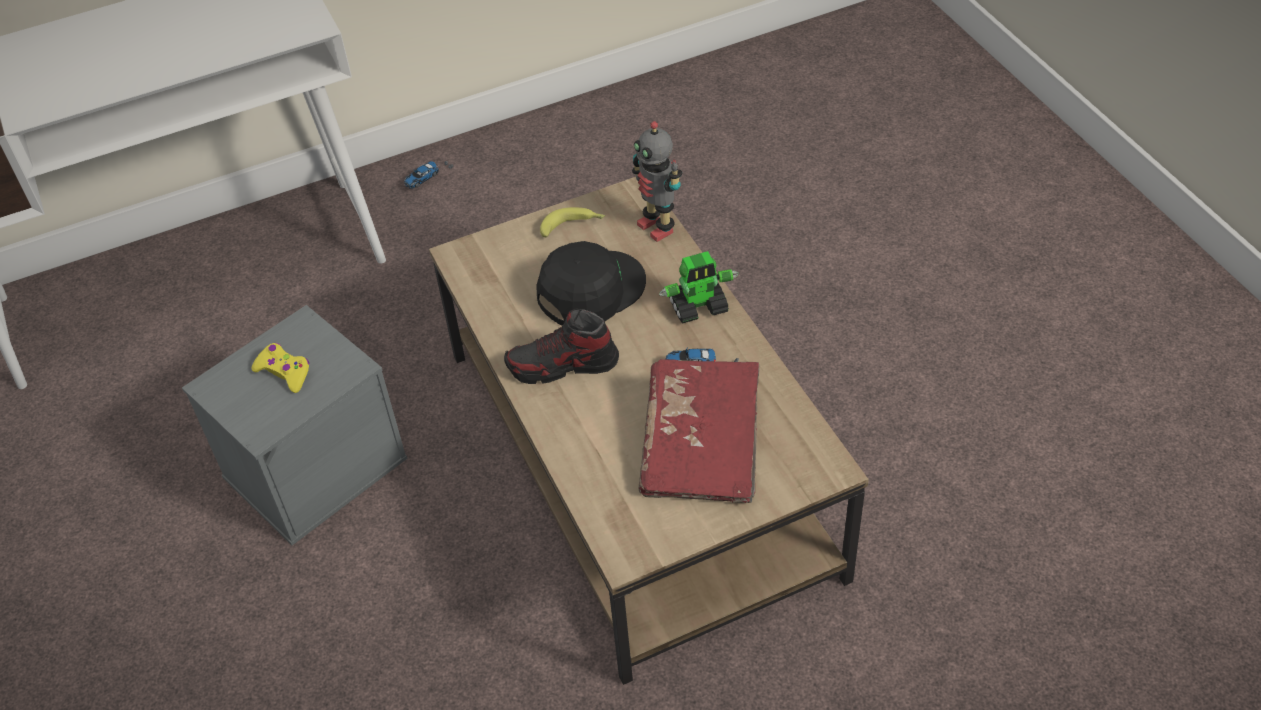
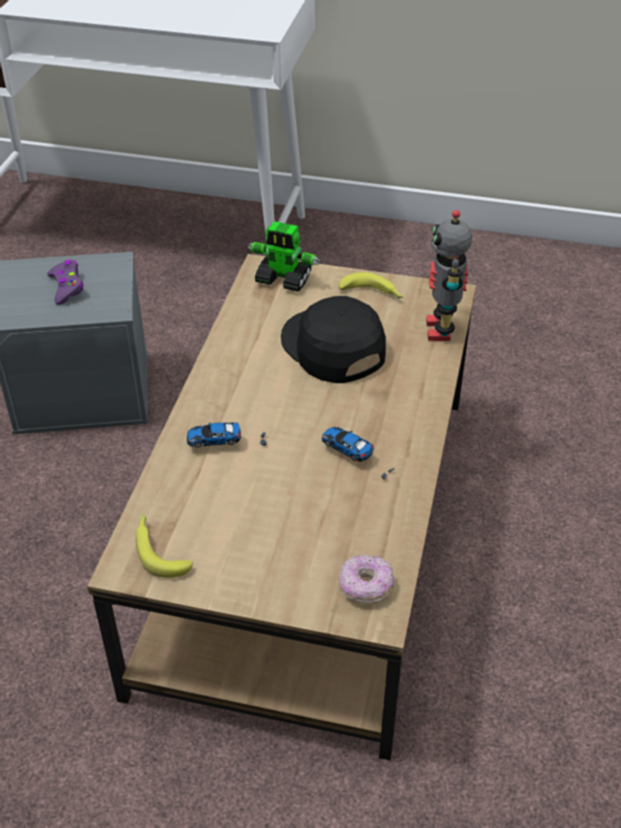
camera: 35 degrees right, 5 degrees down
yellow game controller [251,343,310,393] -> purple game controller [47,260,83,305]
toy car [404,161,453,189] -> toy car moved to [187,422,267,447]
shoe [504,309,619,384] -> none
black cap [536,241,646,325] -> black cap turned 120 degrees counterclockwise [281,296,386,383]
red book [639,359,759,503] -> none
toy robot [659,251,739,324] -> toy robot moved to [248,221,320,292]
none -> banana [135,514,193,578]
none -> donut [338,554,394,604]

